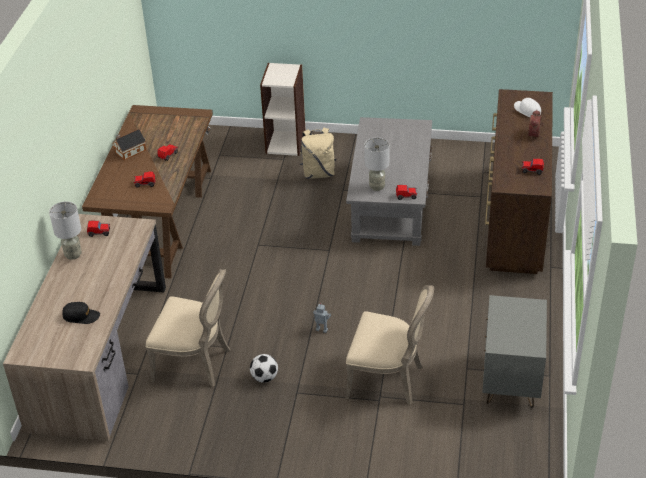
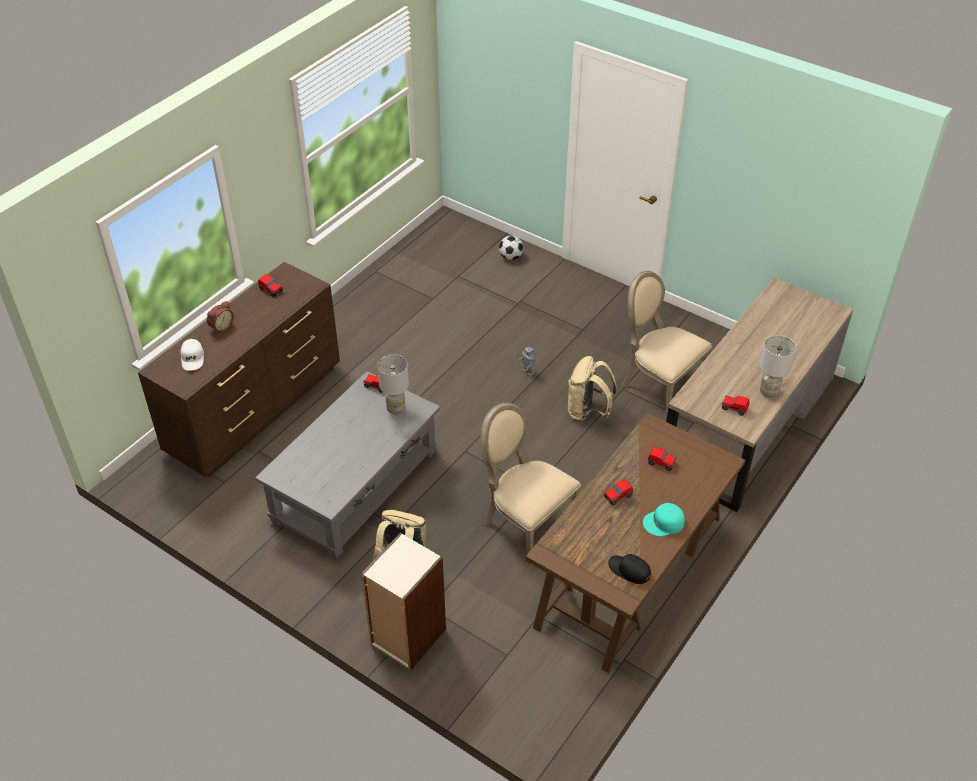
camera: 155 degrees left, 5 degrees up
black cap [62,302,100,324] -> black cap moved to [608,554,651,584]
toy house [113,129,146,160] -> turquoise cap [643,503,685,536]
football [250,354,278,383] -> football moved to [499,236,523,260]
beige chair [345,285,434,405] -> beige chair moved to [480,403,581,567]
grey nightstand [482,295,547,408] -> none
none -> beige backpack [568,356,617,421]

